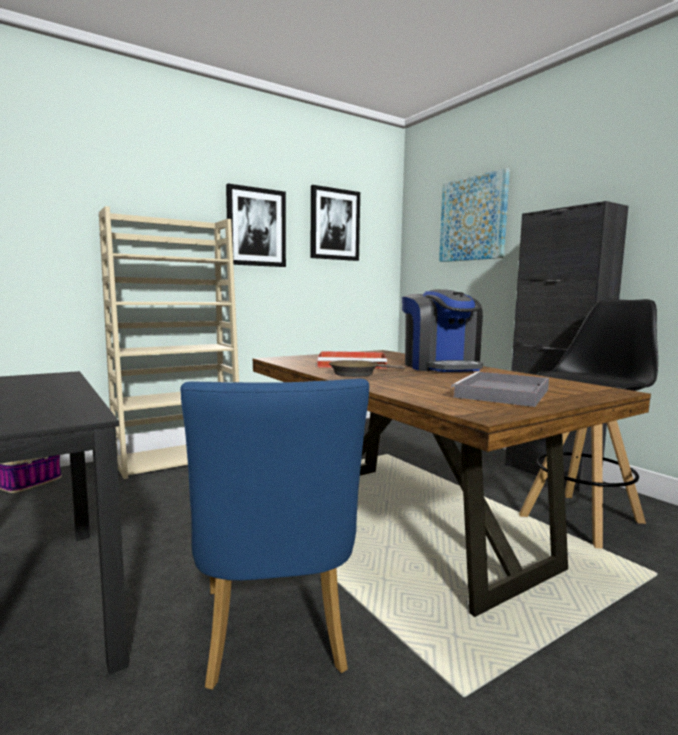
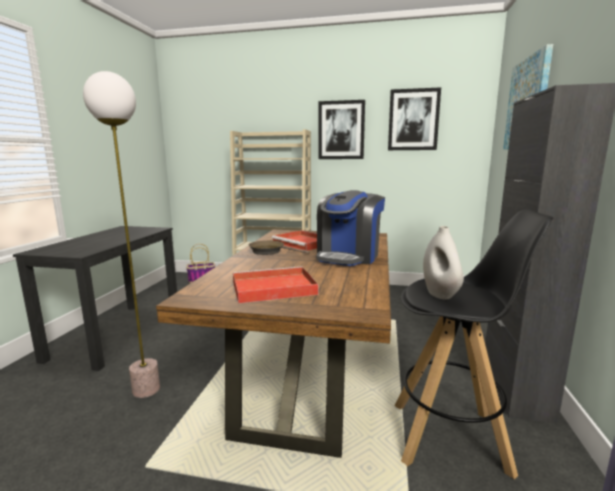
camera: 45 degrees right, 5 degrees up
blue chair [180,378,369,690] -> floor lamp [83,71,160,398]
grey tray [451,371,549,407] -> red tray [233,266,318,303]
none -> white vase [423,226,464,299]

